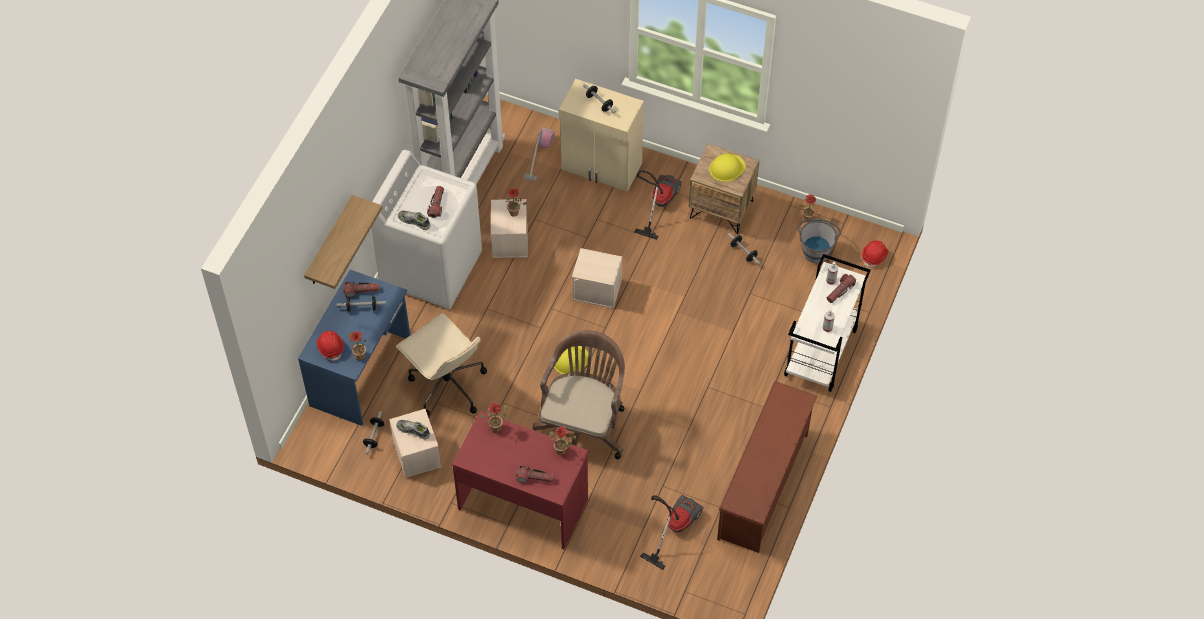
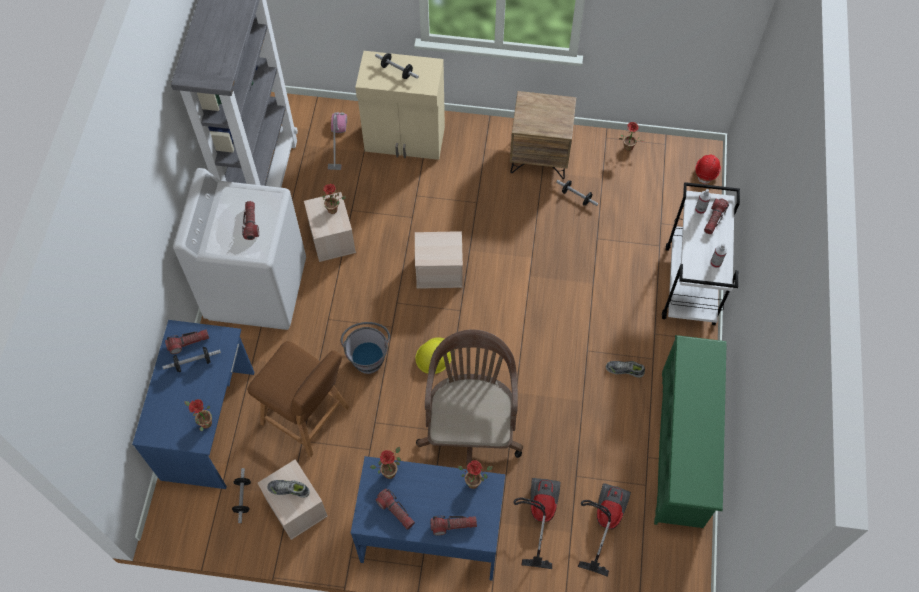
camera: 15 degrees left, 5 degrees up
shelf [304,195,382,289] -> none
red hard hat [317,331,344,361] -> none
beige office chair [396,313,487,416] -> brown stool [247,341,350,458]
shoe [398,210,430,230] -> shoe moved to [606,361,645,378]
red desk [452,411,589,549] -> blue desk [351,456,505,581]
vacuum cleaner [634,170,682,240] -> vacuum cleaner moved to [513,478,561,569]
yellow hard hat [709,154,745,182] -> none
brown shoe rack [717,381,817,553] -> green shoe rack [654,335,727,528]
grey bucket [798,218,841,263] -> grey bucket moved to [341,322,390,374]
none -> flashlight [376,489,415,530]

